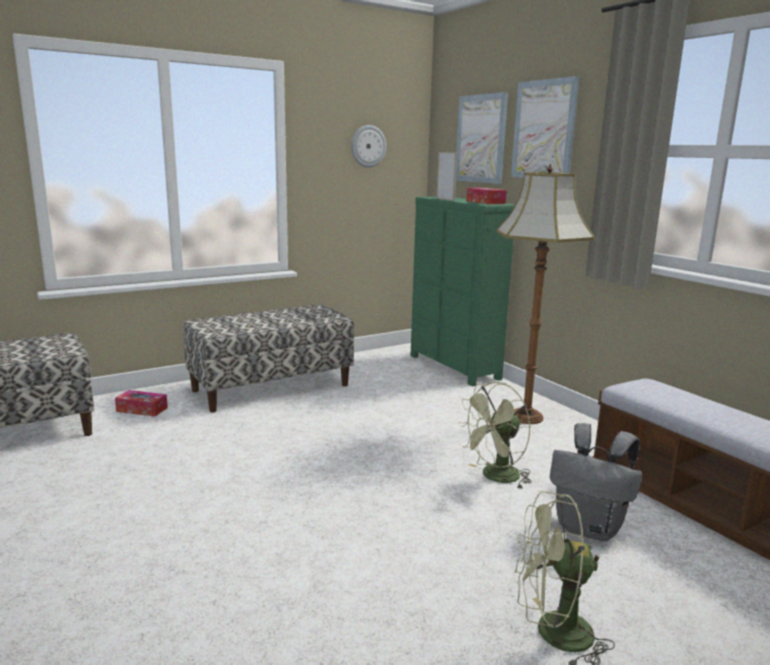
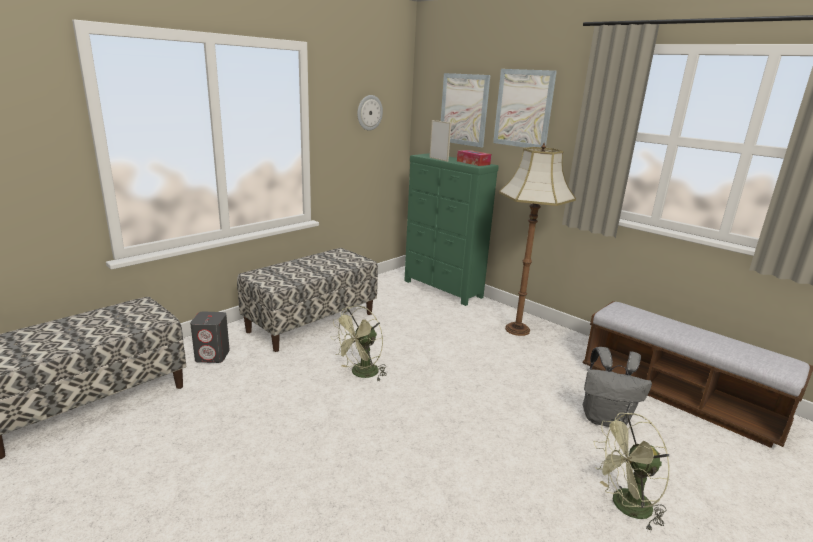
camera: 15 degrees left, 5 degrees up
tissue box [115,390,168,417] -> grey speaker [190,312,230,363]
green fan [457,382,532,489] -> green fan moved to [331,305,387,381]

